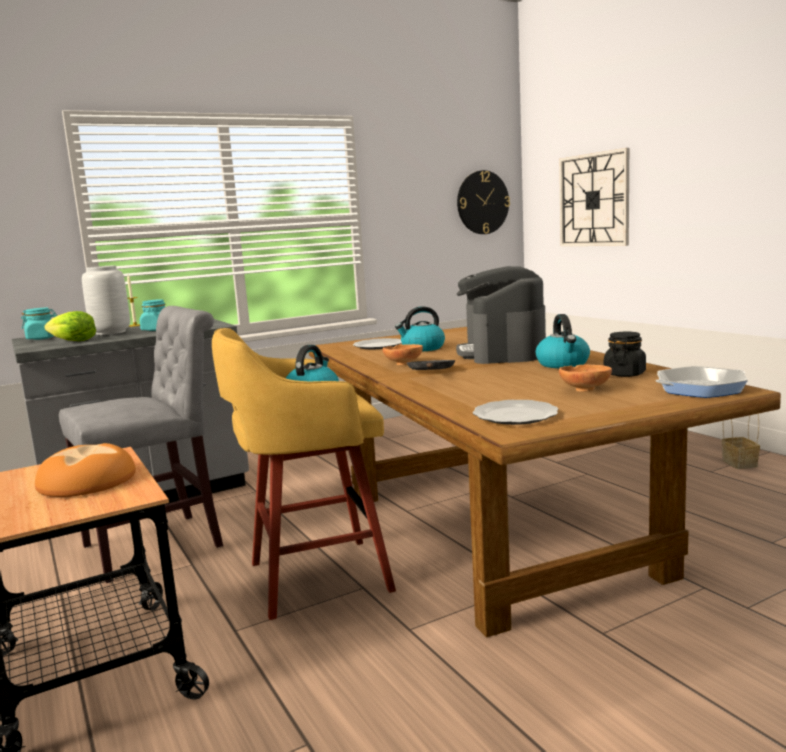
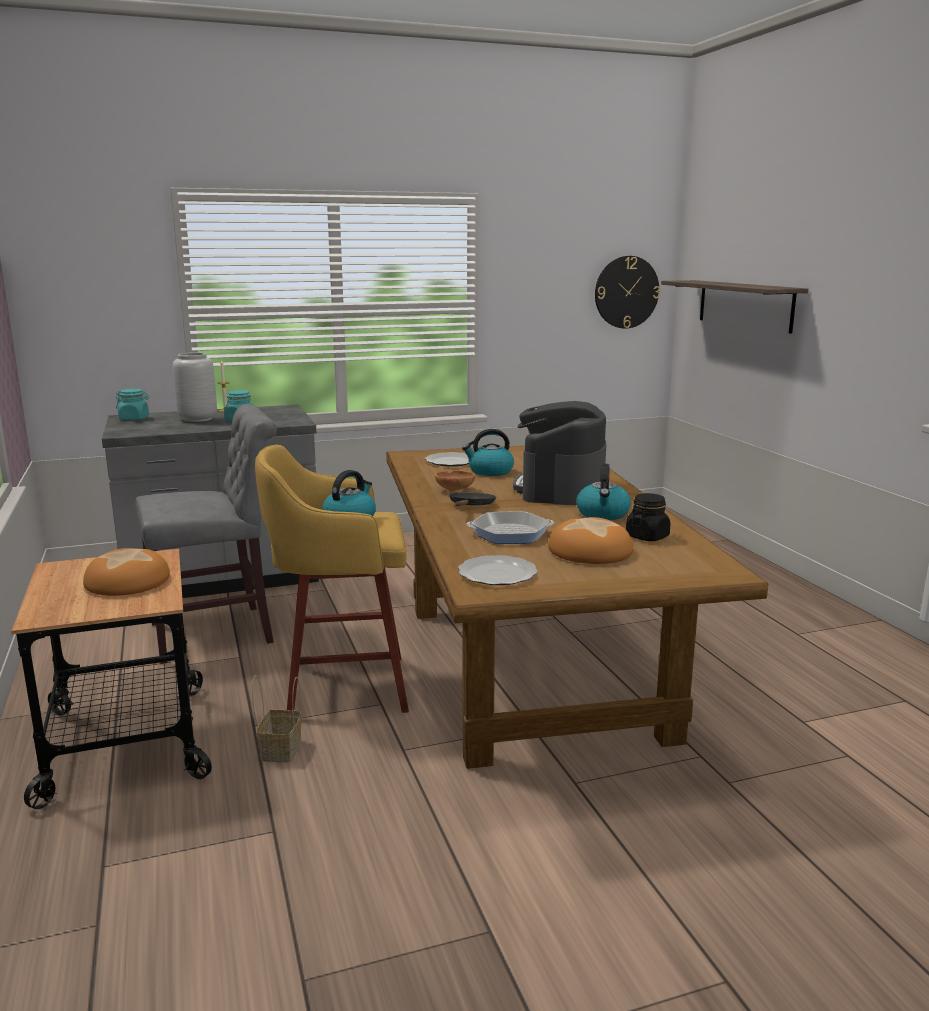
camera: 10 degrees right, 5 degrees up
lettuce [44,311,96,341] -> none
wall clock [559,148,629,246] -> shelf [661,280,808,334]
brown bowl [559,365,612,392] -> bread [548,517,633,564]
frying pan [656,366,748,398] -> frying pan moved to [467,511,554,544]
basket [722,415,760,469] -> basket moved to [252,675,301,762]

